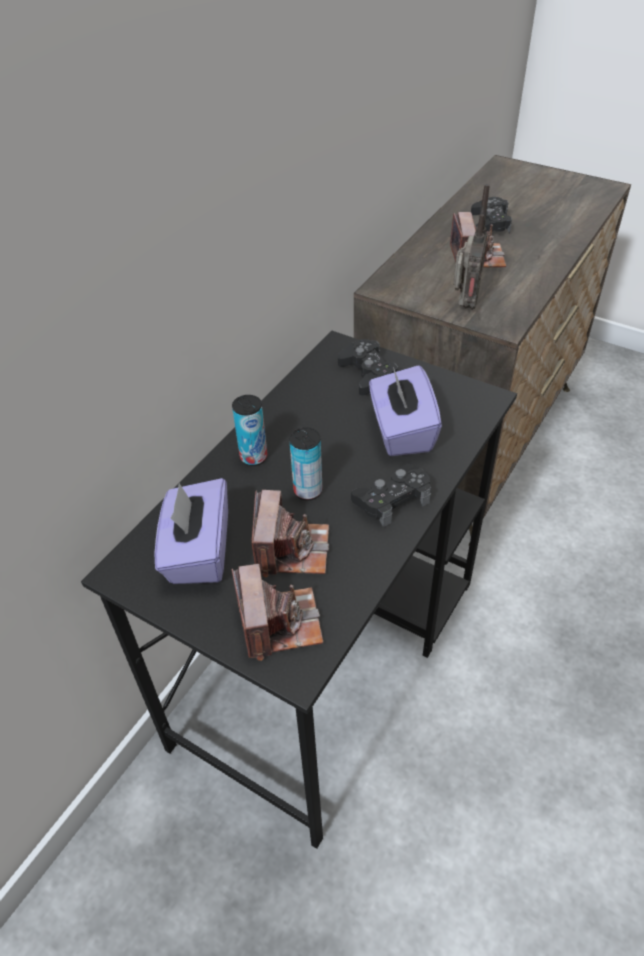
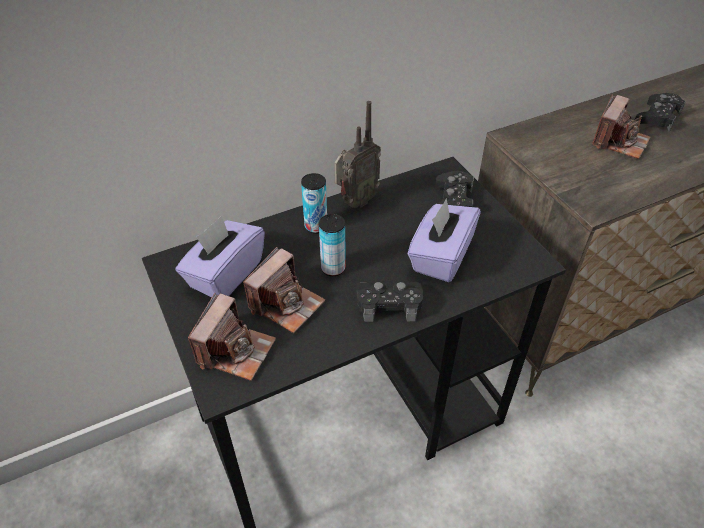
camera: 30 degrees right, 0 degrees up
radio [453,184,490,309] -> radio moved to [334,101,381,208]

